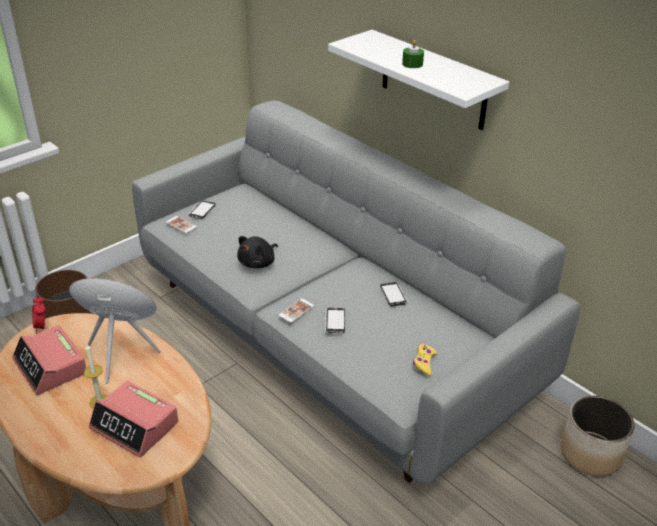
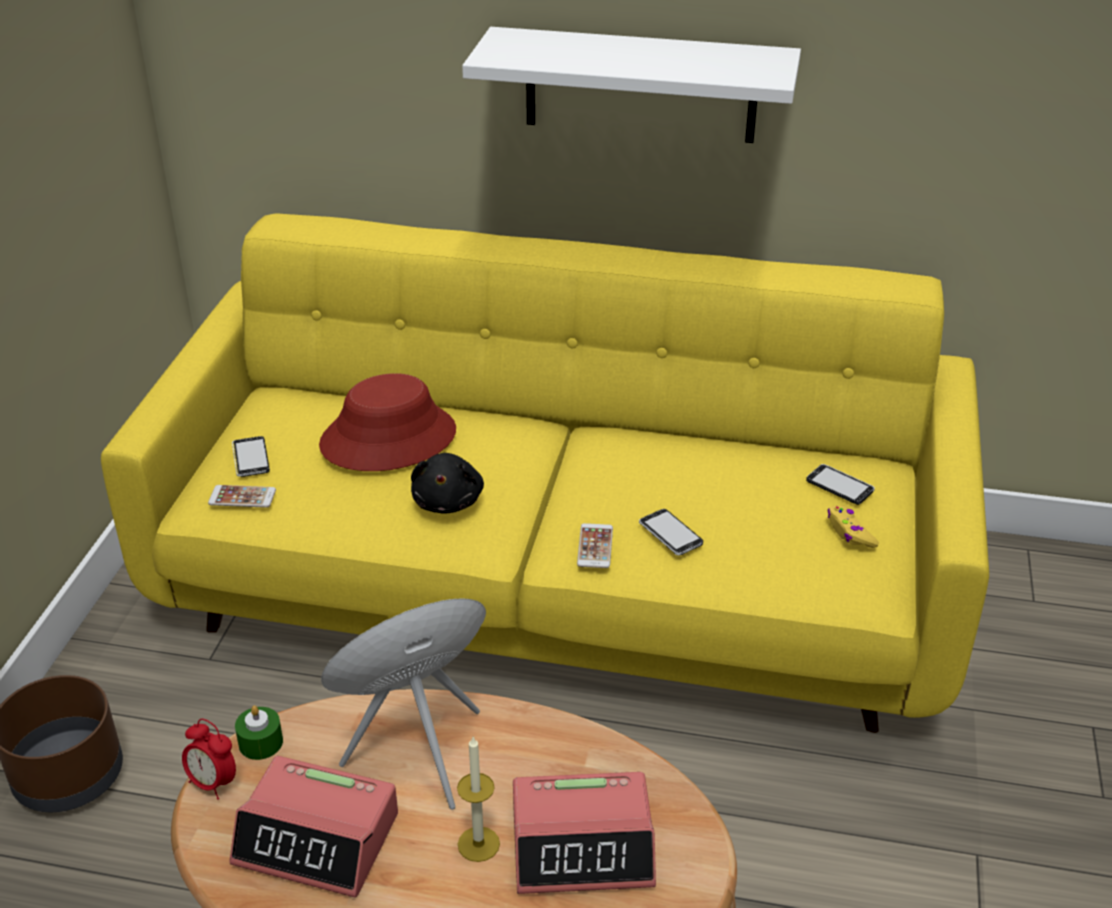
camera: 35 degrees left, 0 degrees up
grey sofa [132,100,580,485] -> yellow sofa [101,213,989,733]
phone [380,282,408,307] -> phone moved to [806,464,875,505]
green candle [402,40,424,68] -> green candle moved to [235,706,283,760]
planter [560,396,635,476] -> none
none -> red hat [319,373,456,471]

